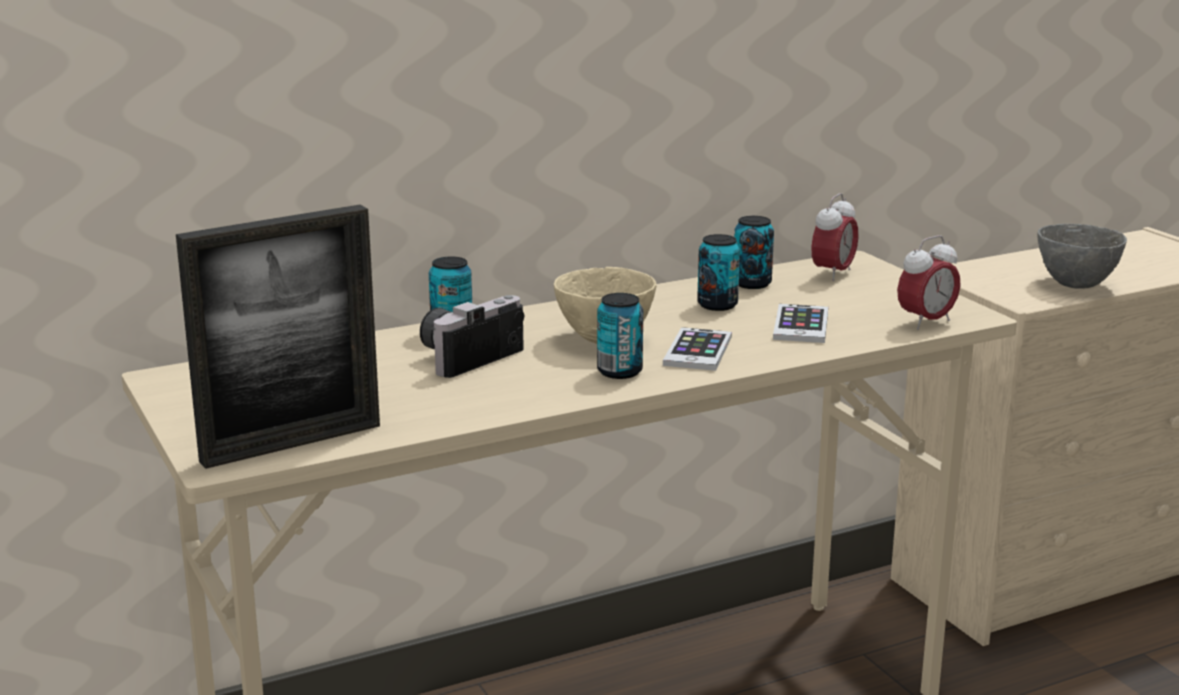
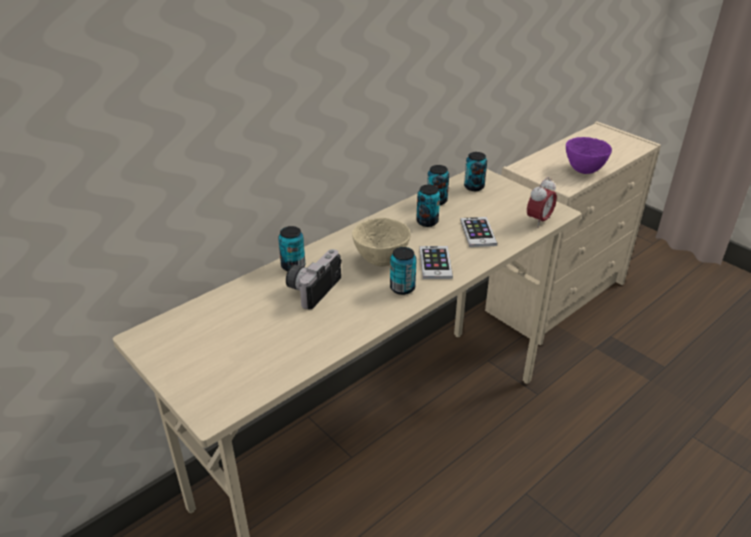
camera: 15 degrees left, 15 degrees up
picture frame [176,205,380,469] -> none
alarm clock [811,193,858,281] -> can [464,152,487,191]
grey bowl [1037,224,1127,289] -> purple bowl [566,137,612,174]

